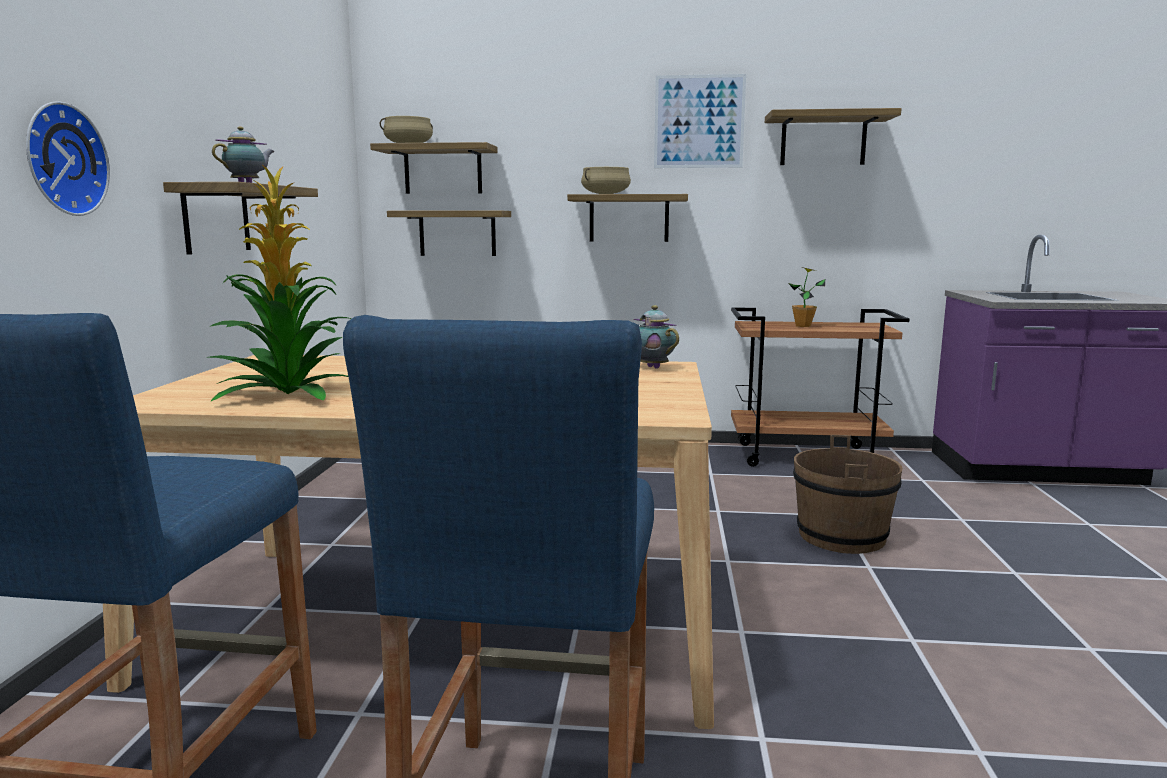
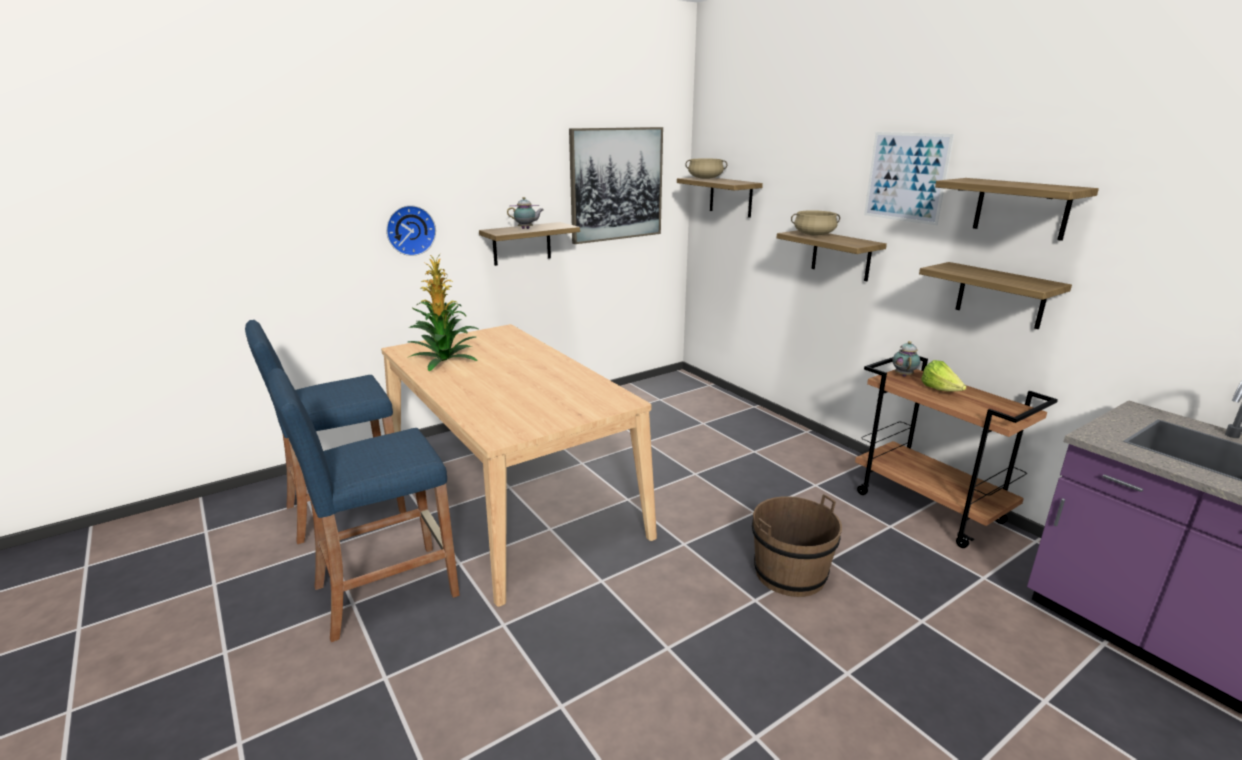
camera: 50 degrees right, 10 degrees up
shelf [387,210,511,256] -> shelf moved to [919,262,1072,329]
teapot [633,305,679,369] -> teapot moved to [892,341,920,377]
potted plant [788,267,825,327] -> lettuce [921,360,967,392]
none -> picture [569,127,663,244]

